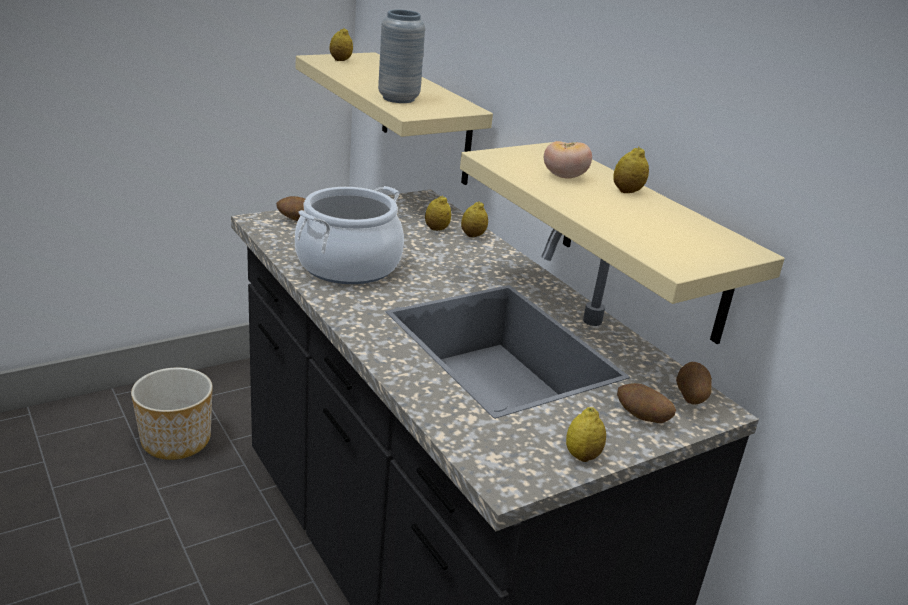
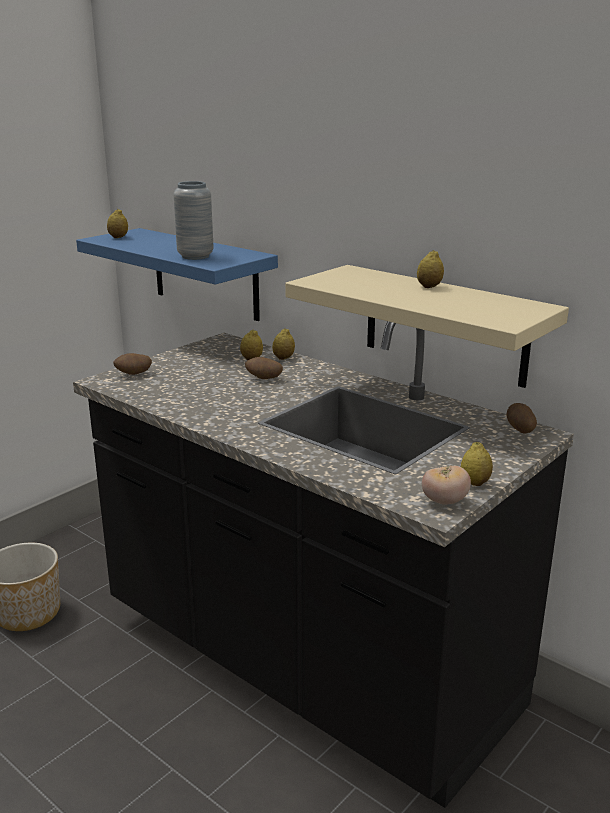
camera: 15 degrees left, 5 degrees down
cooking pot [295,186,404,284] -> none
beige shelf [296,52,493,185] -> blue shelf [76,228,278,321]
tomato [544,141,592,179] -> tomato moved to [422,465,471,505]
potato [617,383,676,423] -> potato moved to [245,357,283,379]

